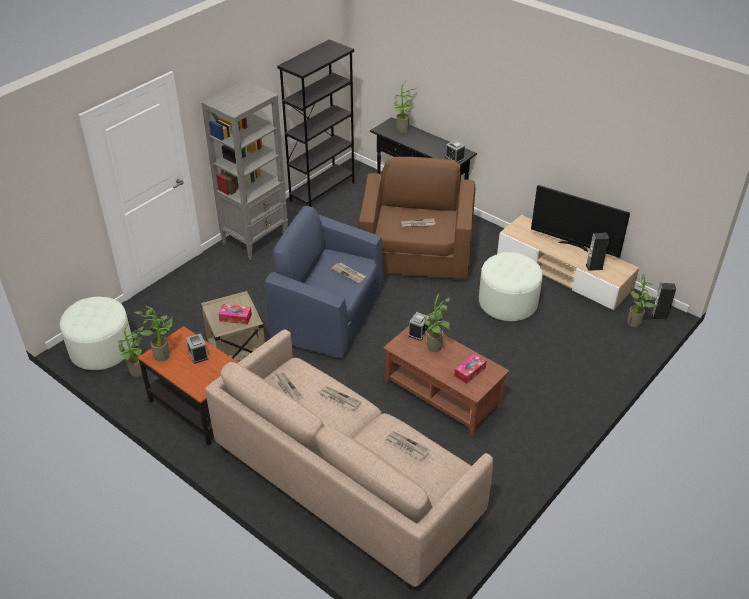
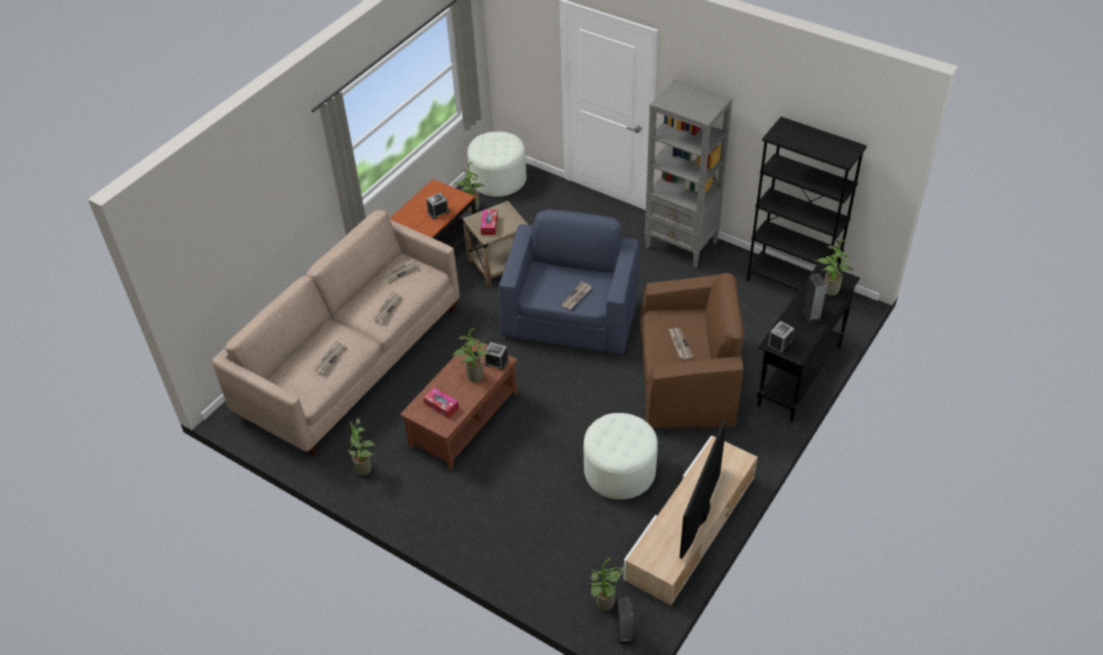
camera: 85 degrees right, 5 degrees up
potted plant [134,306,173,362] -> potted plant moved to [347,417,377,475]
speaker [586,233,609,271] -> speaker moved to [803,274,827,322]

